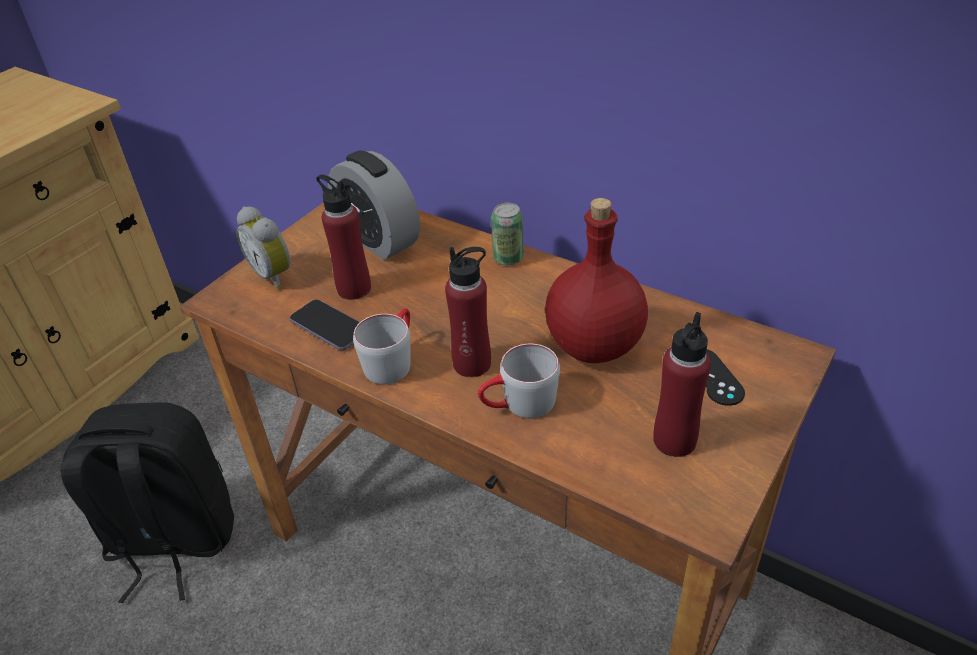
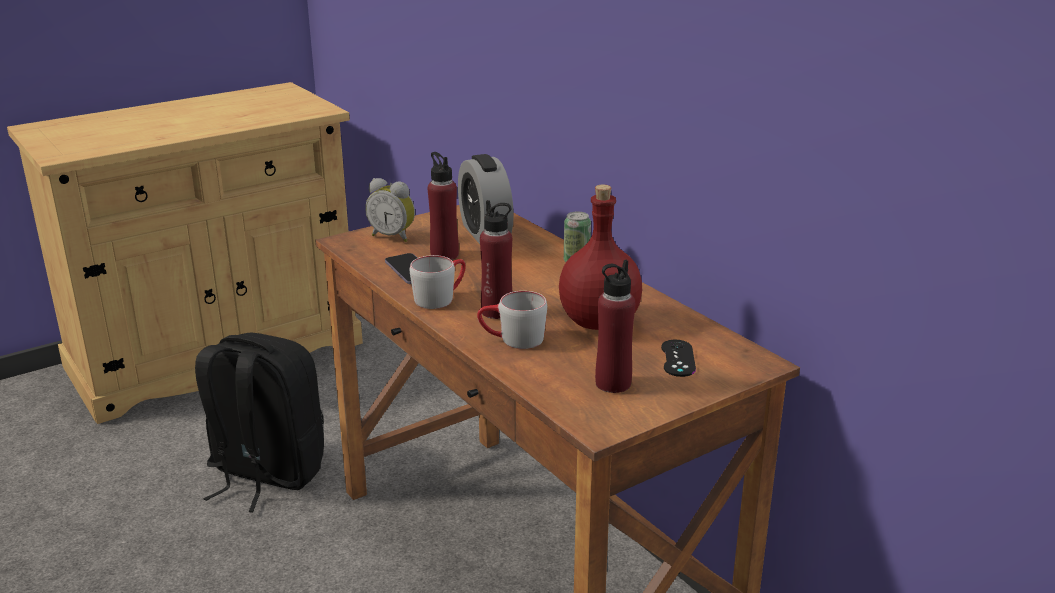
camera: 20 degrees right, 15 degrees down
alarm clock [237,206,290,290] -> alarm clock turned 45 degrees counterclockwise [365,178,415,242]

